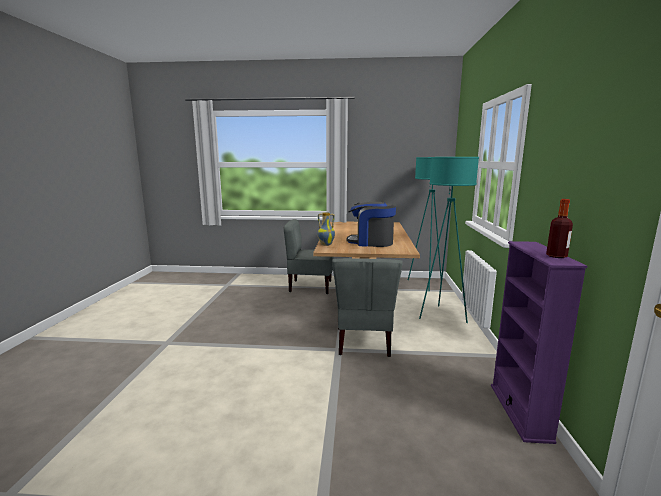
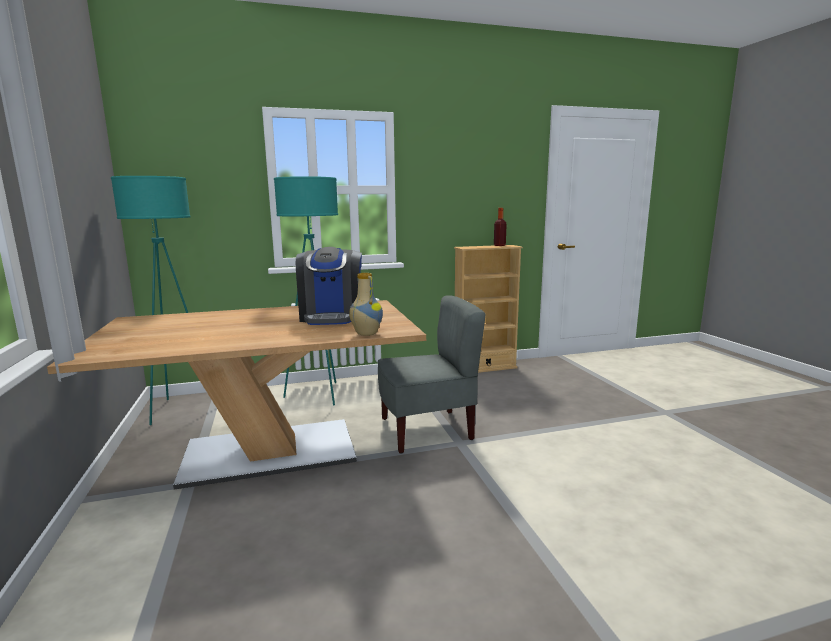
camera: 110 degrees left, 0 degrees up
grey chair [284,219,334,294] -> none
purple bookcase [491,241,587,444] -> beige bookcase [454,245,523,373]

